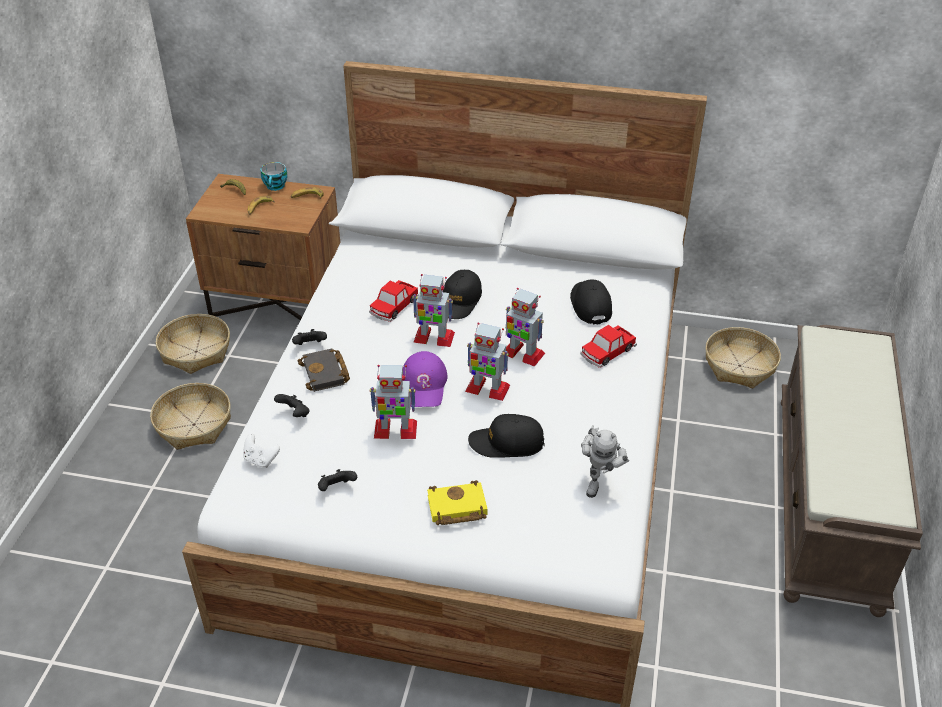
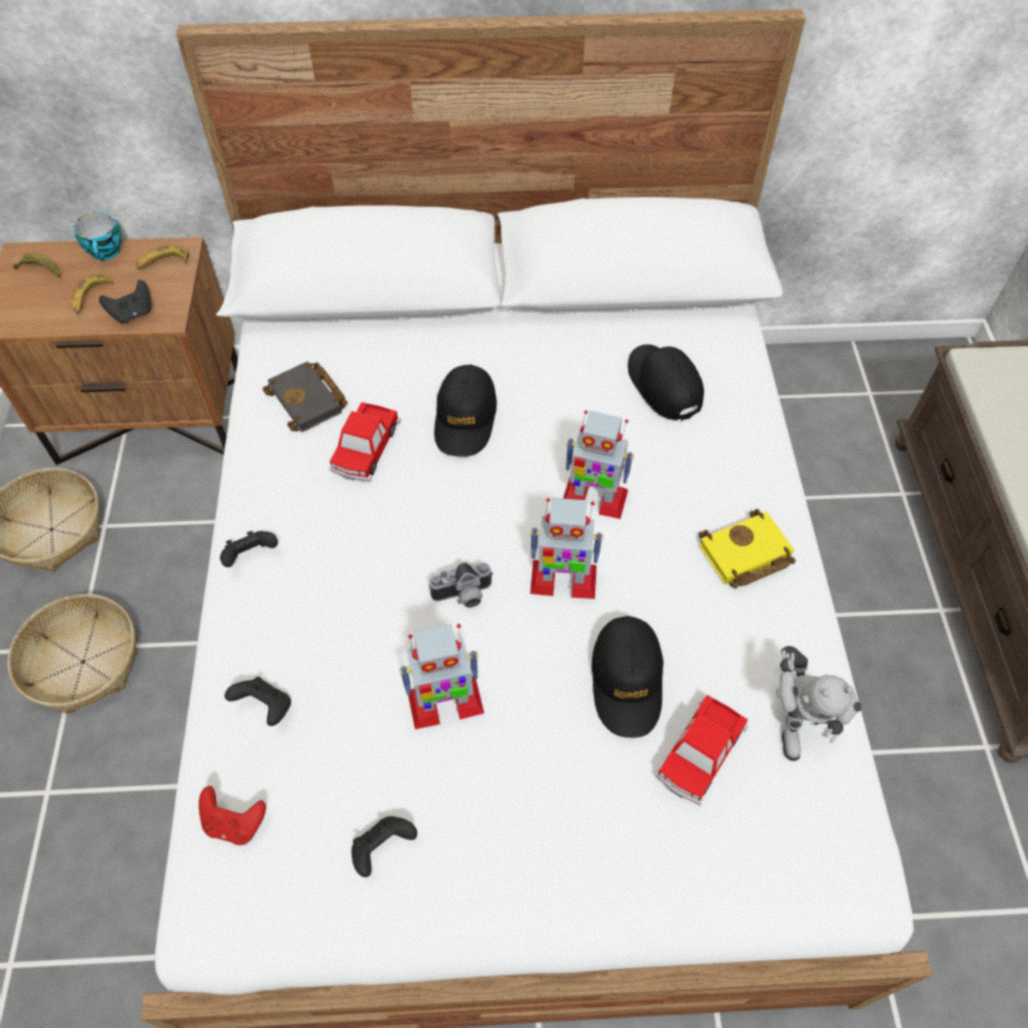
camera: 15 degrees left, 15 degrees up
white game controller [243,434,280,468] -> red game controller [199,786,266,845]
black book [297,349,350,392] -> black book moved to [262,361,348,432]
purple cap [403,351,448,407] -> camera [429,562,493,608]
toy robot [412,274,455,347] -> none
yellow book [427,480,487,525] -> yellow book moved to [699,509,796,589]
black cap [468,414,545,458] -> black cap turned 75 degrees counterclockwise [592,616,664,738]
toy car [580,325,637,368] -> toy car moved to [654,695,749,805]
basket [705,327,781,388] -> none
none -> black game controller [99,280,152,324]

